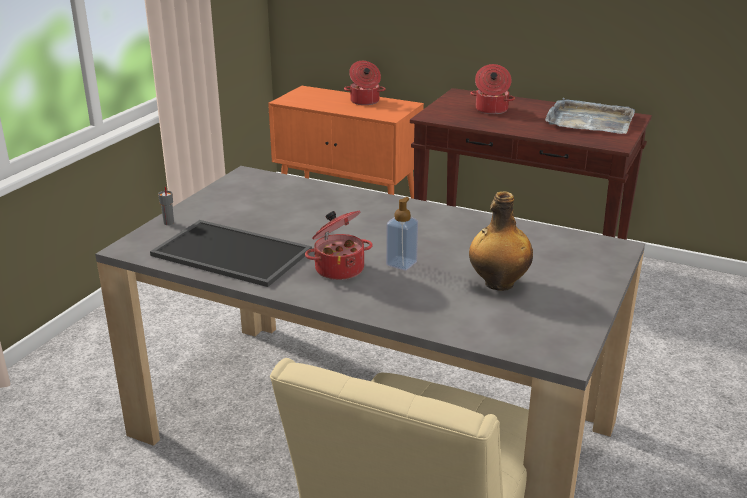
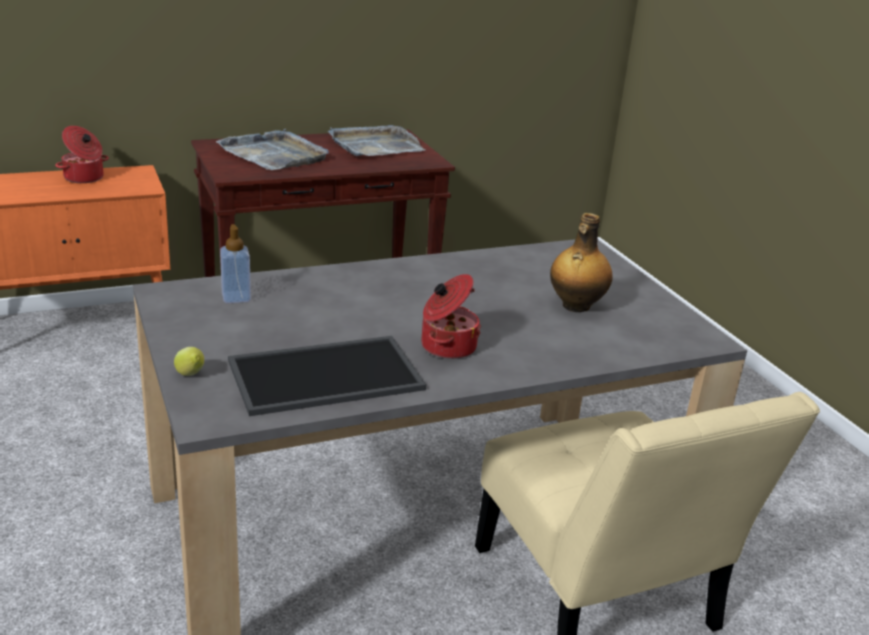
camera: 50 degrees left, 0 degrees up
grey cup [158,187,174,225] -> lemon [174,347,204,376]
soap dispenser [386,197,418,270] -> soap dispenser moved to [220,224,251,303]
cooking pot [470,64,515,114] -> grey tray [216,129,329,170]

